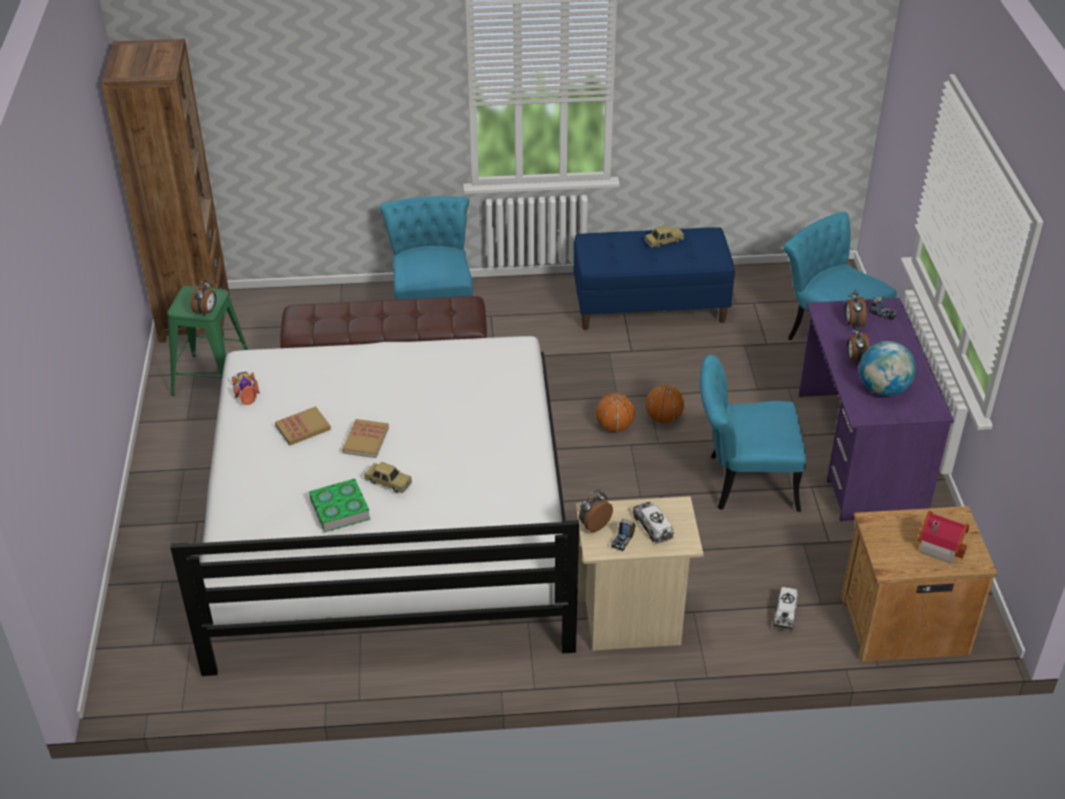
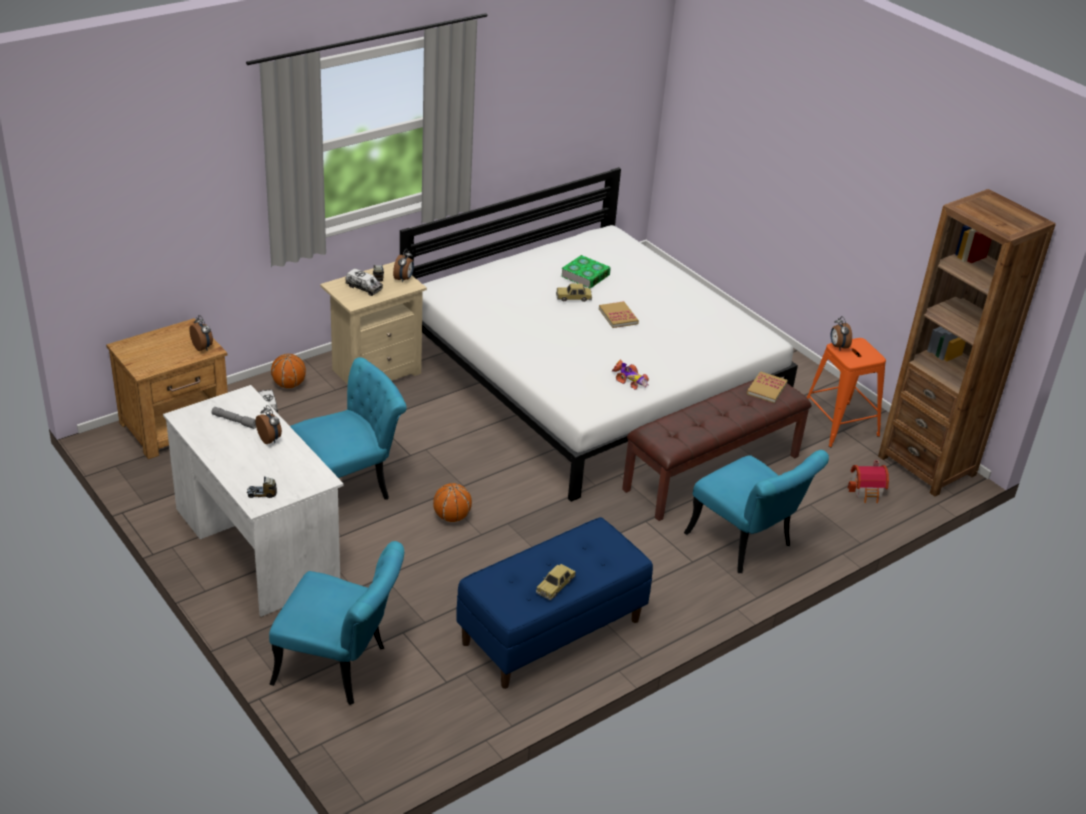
camera: 145 degrees right, 5 degrees down
green stool [167,286,248,396] -> orange stool [807,338,886,447]
toy car [232,372,260,405] -> toy car moved to [612,359,649,389]
book [275,406,331,446] -> book moved to [747,372,788,403]
basketball [596,393,635,432] -> basketball moved to [271,354,306,388]
purple desk [799,298,954,521] -> white desk [163,385,344,617]
alarm clock [844,290,867,328] -> alarm clock moved to [189,315,213,351]
globe [859,341,916,396] -> grey flashlight [212,407,256,429]
toy house [918,511,969,564] -> toy house moved to [848,460,889,503]

